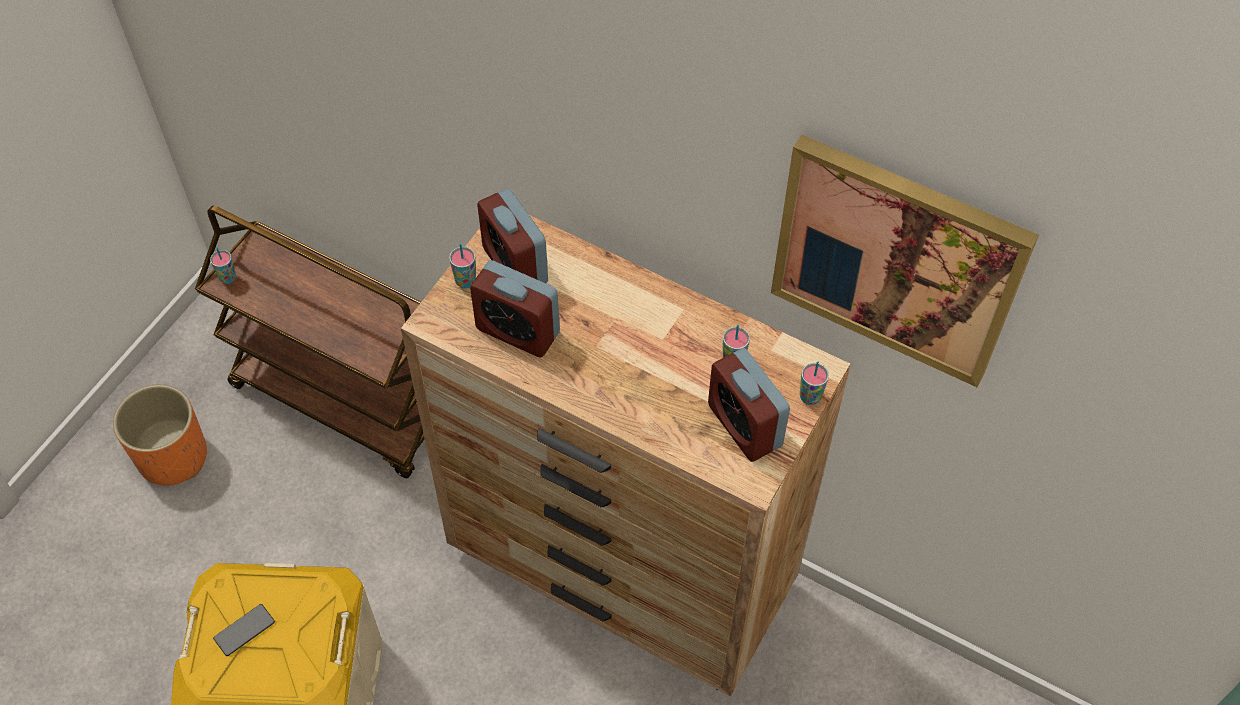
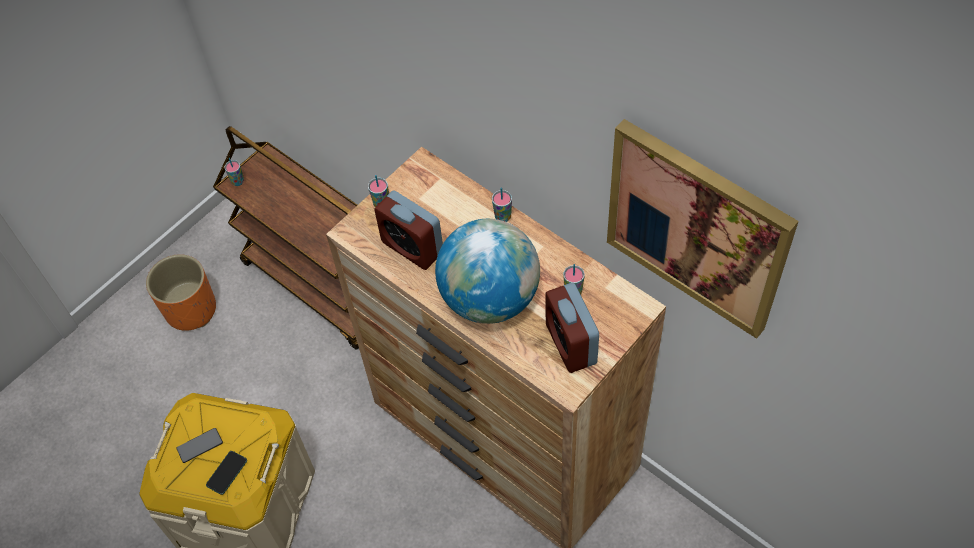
camera: 15 degrees right, 0 degrees up
alarm clock [477,188,548,283] -> none
cup [800,361,829,405] -> cup moved to [492,188,512,222]
none -> phone [206,451,247,495]
none -> globe [435,219,540,324]

